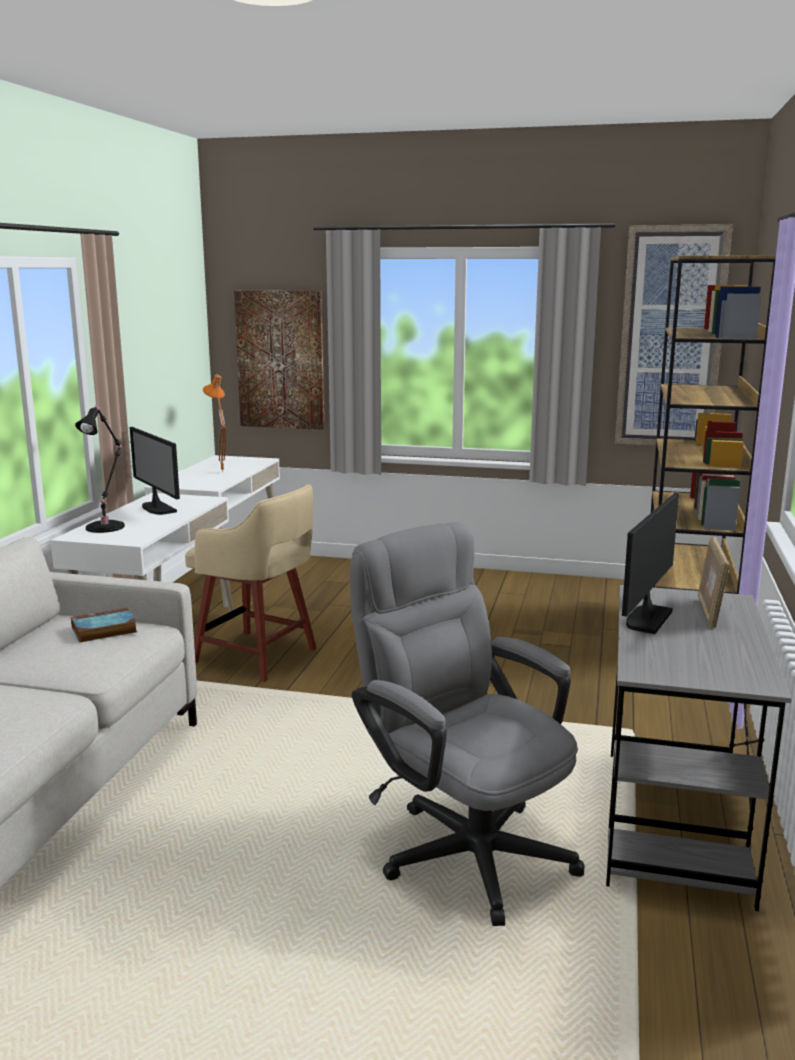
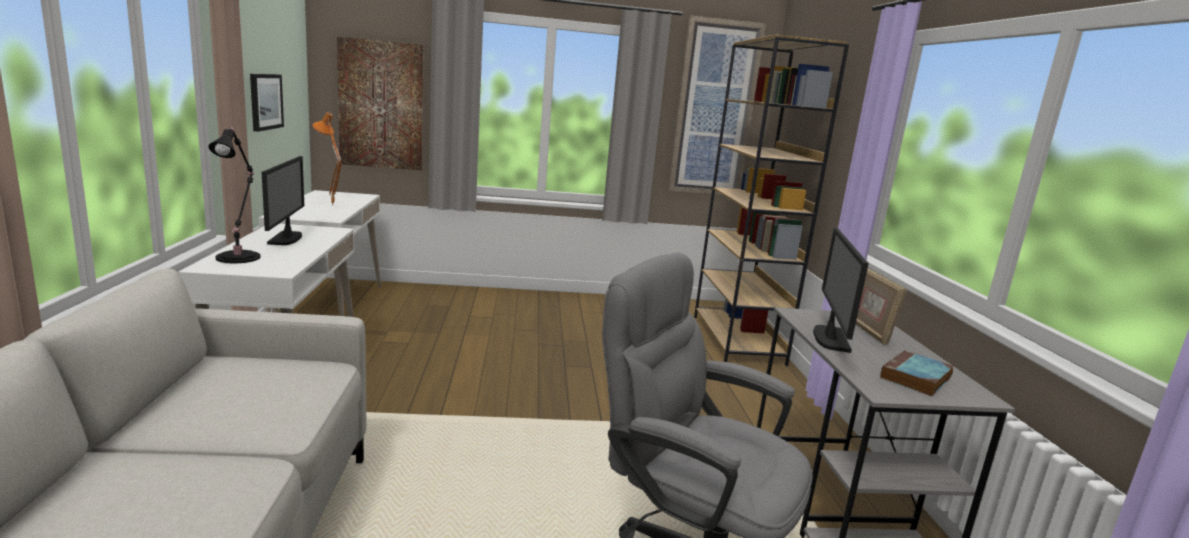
camera: 20 degrees left, 0 degrees up
book [71,608,137,643] -> book moved to [880,350,954,397]
monitor [130,427,180,515] -> monitor turned 135 degrees counterclockwise [262,156,304,245]
beige stool [185,484,317,682] -> none
none -> picture [250,74,284,132]

